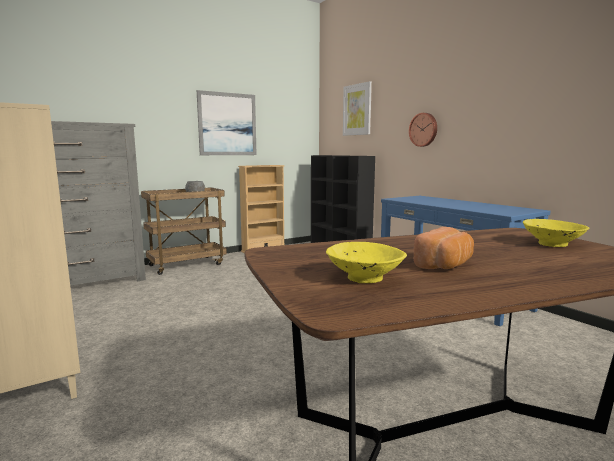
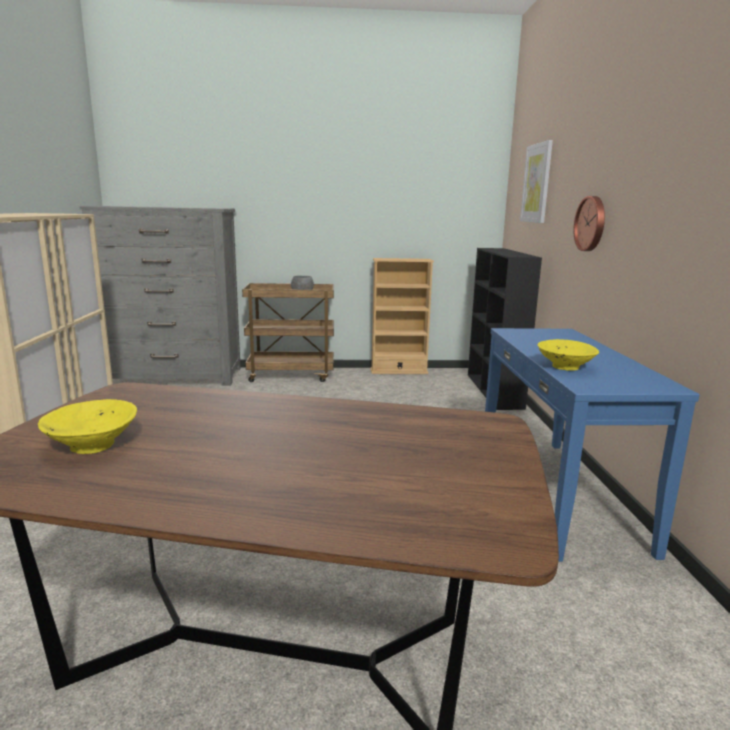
camera: 30 degrees right, 5 degrees up
picture [197,90,257,155] -> none
bread [414,227,474,269] -> none
yellow bowl [523,219,590,247] -> yellow bowl moved to [537,339,599,371]

